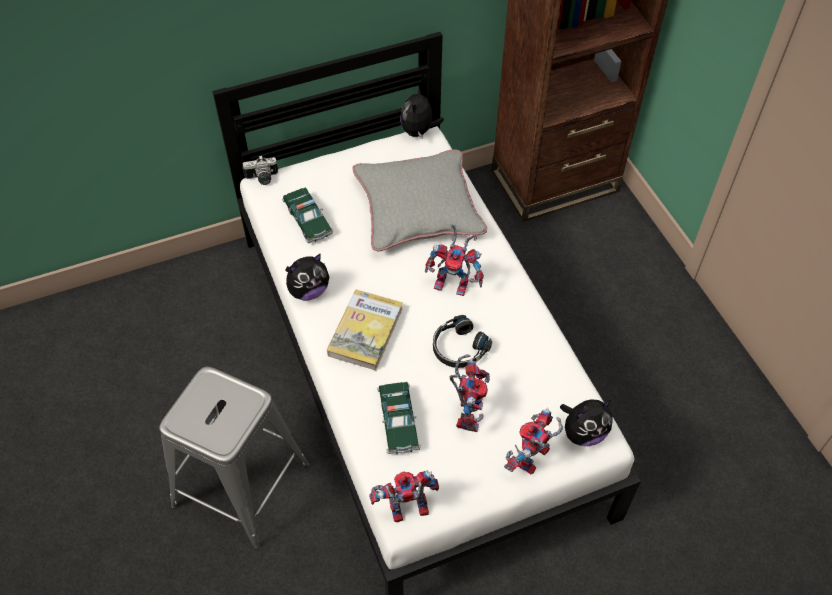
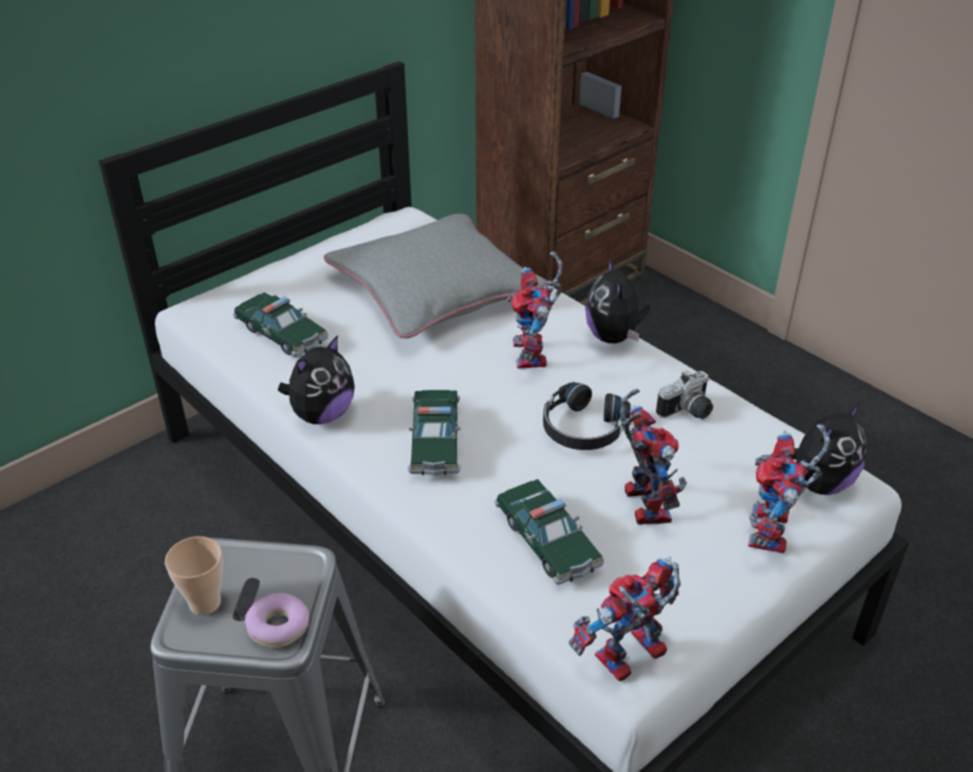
camera: 20 degrees left, 15 degrees down
camera [242,155,278,185] -> camera moved to [656,370,713,419]
book [327,289,403,370] -> toy car [408,390,460,475]
plush toy [400,85,444,139] -> plush toy moved to [585,258,650,343]
toy robot [425,224,484,296] -> toy robot turned 90 degrees clockwise [508,252,563,369]
none -> cup [165,536,223,615]
none -> donut [245,593,309,648]

